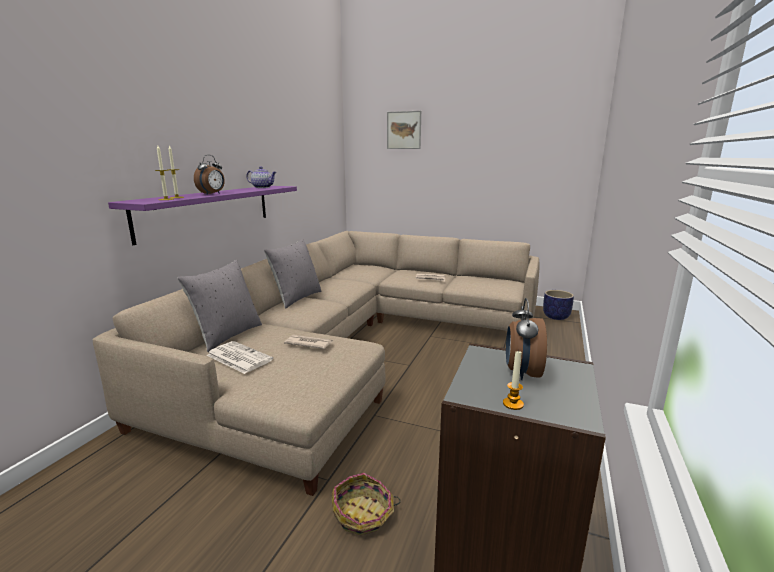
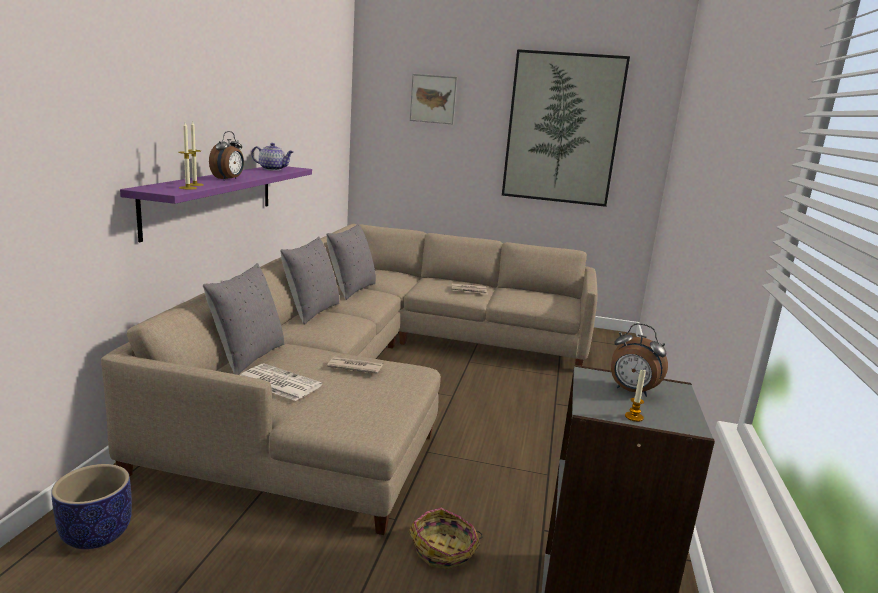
camera: 10 degrees left, 0 degrees up
alarm clock [506,298,547,380] -> alarm clock turned 60 degrees counterclockwise [611,323,668,397]
planter [543,290,574,320] -> planter moved to [51,464,132,549]
none -> grey pillow [326,223,376,300]
none -> picture [502,49,630,207]

